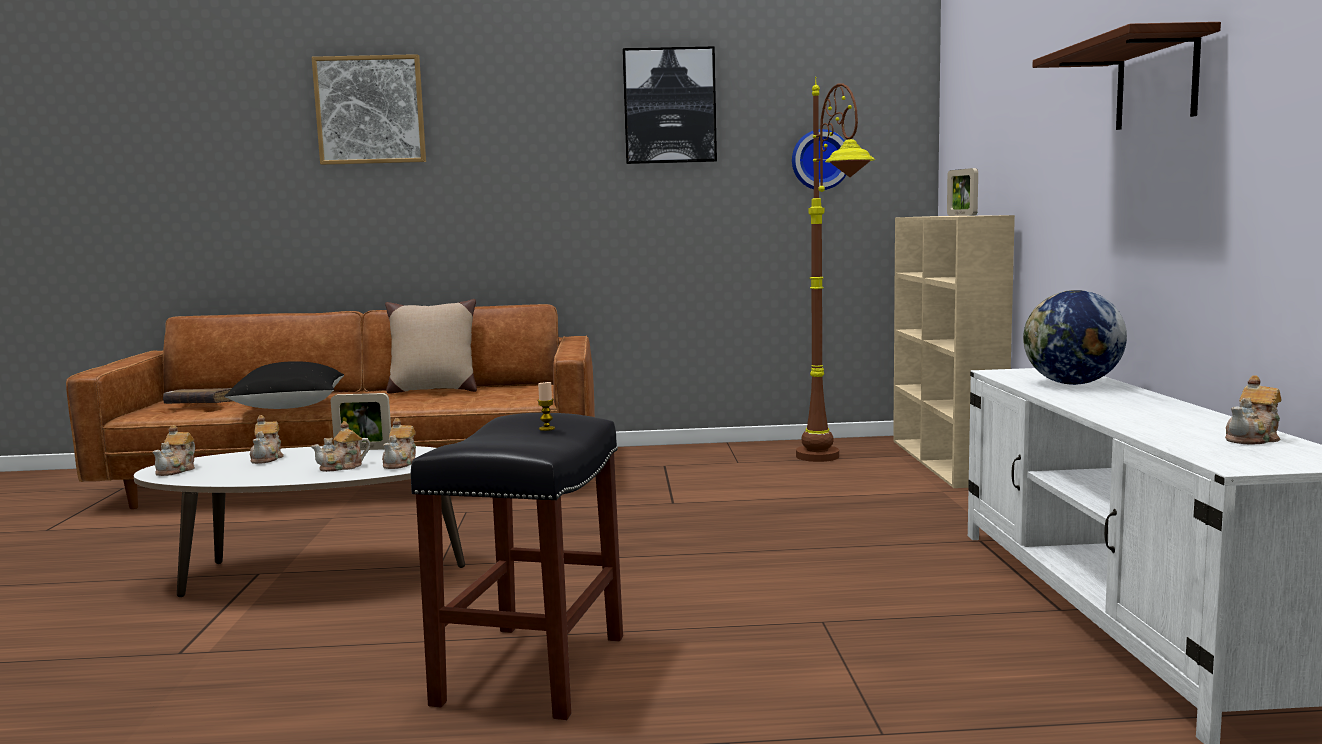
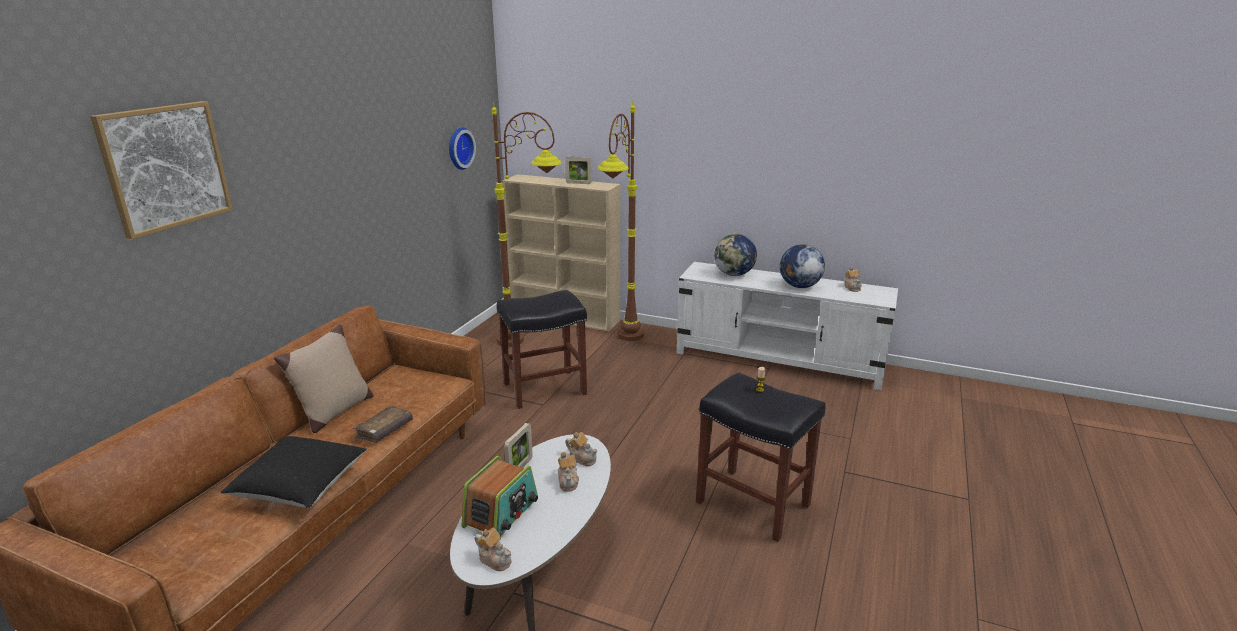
camera: 65 degrees left, 15 degrees up
brown book [163,388,233,404] -> brown book moved to [353,405,413,443]
teapot [250,415,284,464] -> radio [462,456,538,535]
picture [623,46,717,164] -> none
shelf [1033,22,1221,130] -> none
none -> black stool [497,290,587,409]
none -> brown floor lamp [597,100,644,341]
none -> globe [780,244,825,288]

